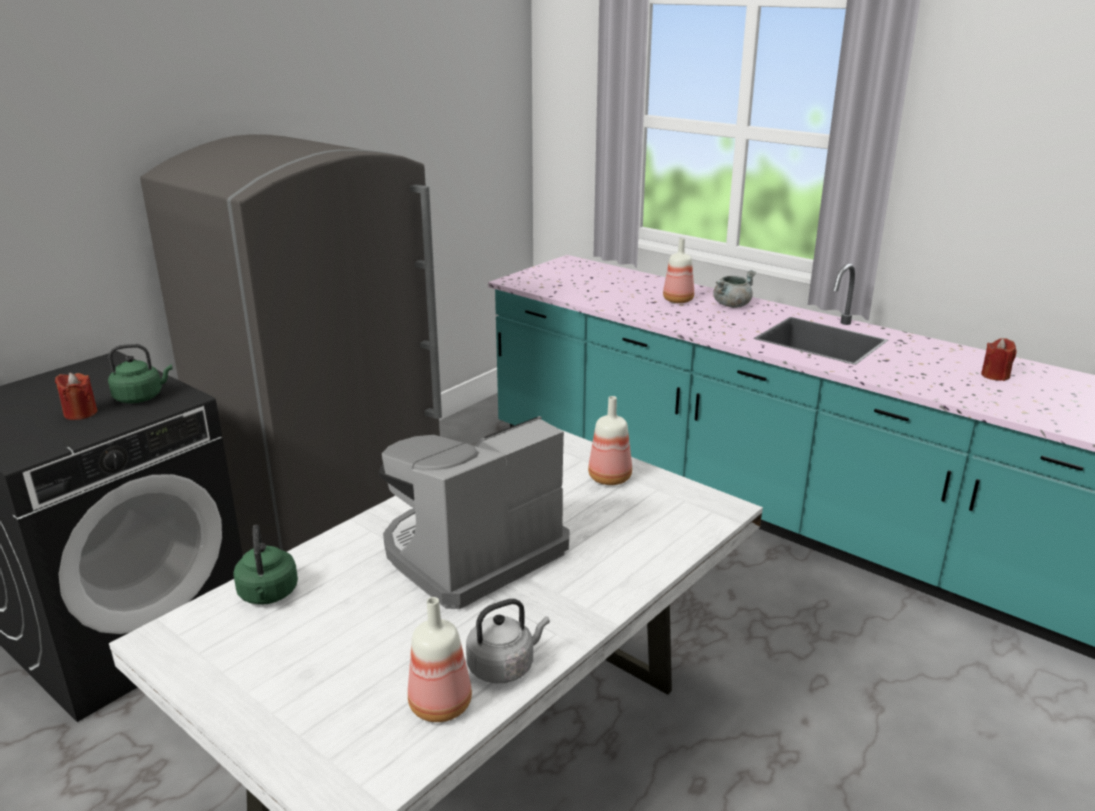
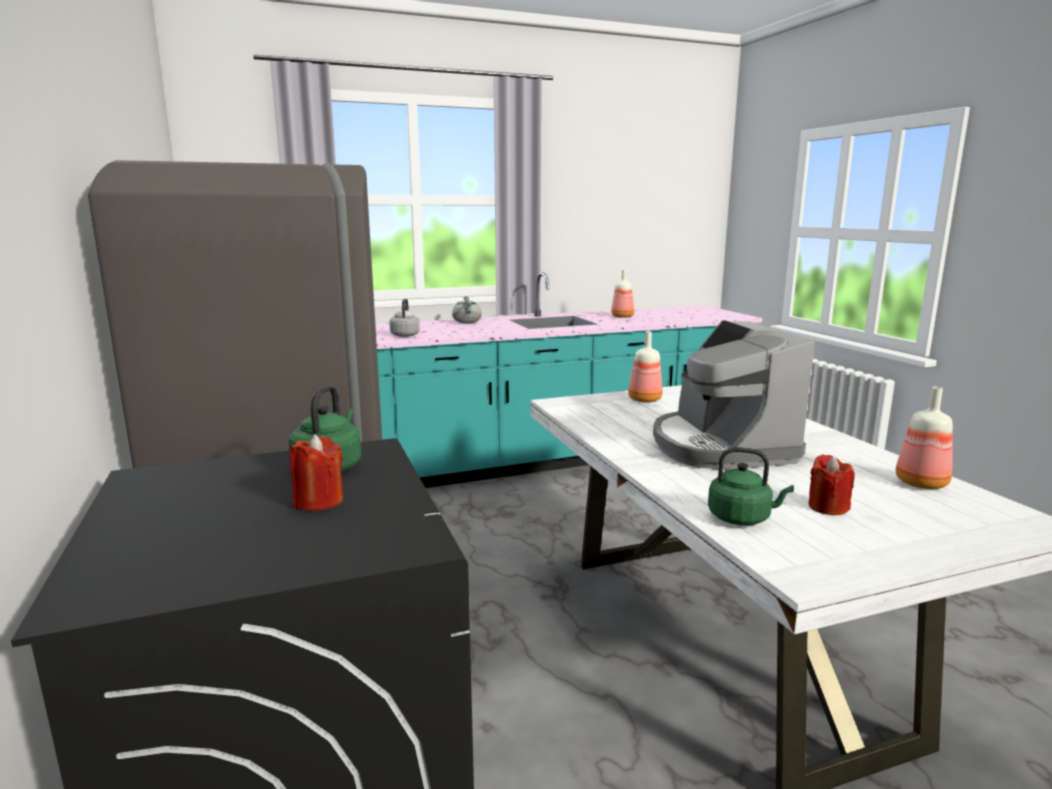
camera: 60 degrees left, 10 degrees down
grey kettle [466,599,550,683] -> grey kettle moved to [389,298,420,337]
bottle [663,238,694,303] -> bottle moved to [611,269,634,318]
red candle [981,338,1017,381] -> red candle moved to [809,455,855,515]

